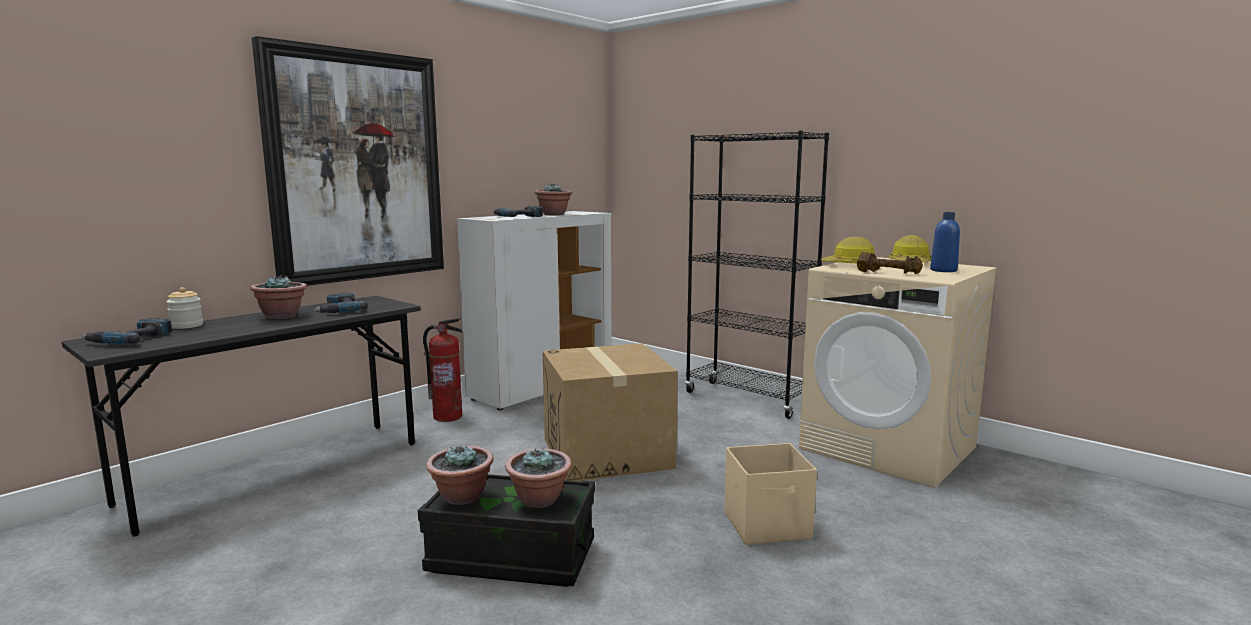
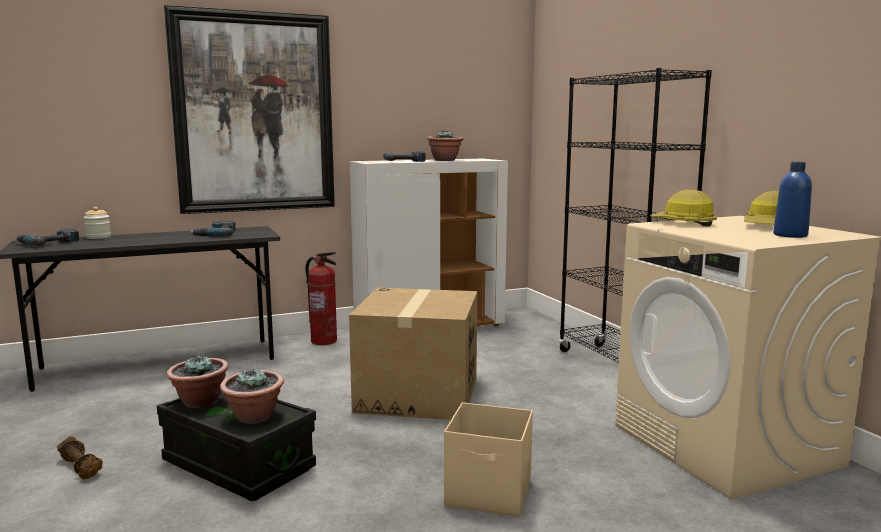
camera: 25 degrees right, 0 degrees up
potted plant [250,276,307,319] -> none
brown dumbbell [857,252,923,274] -> brown dumbbell moved to [57,436,103,479]

